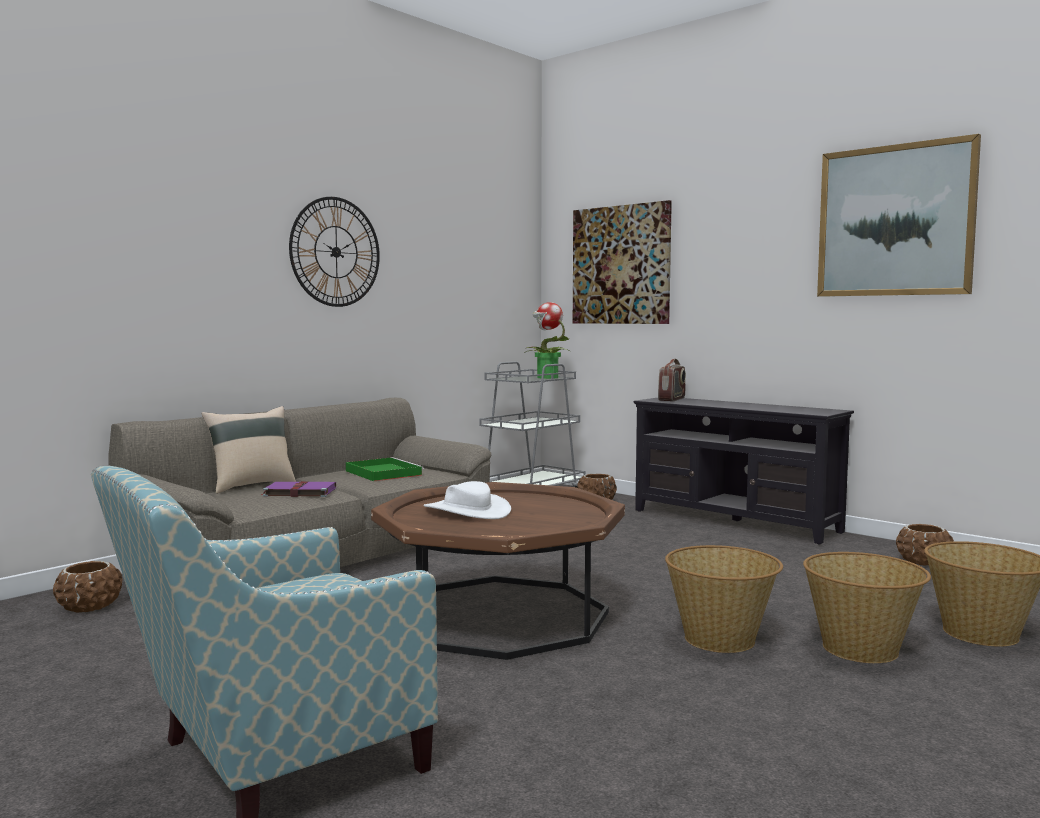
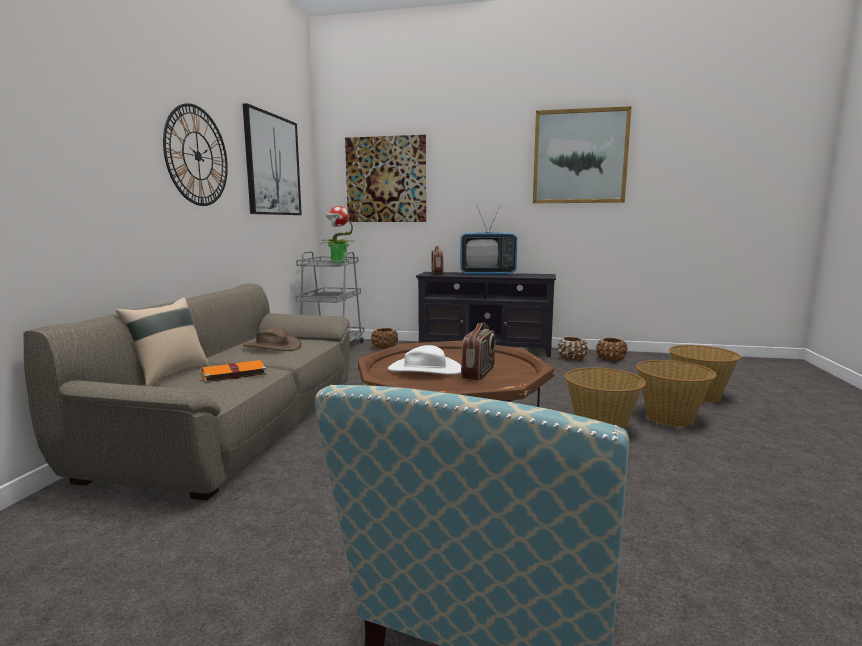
camera: 30 degrees left, 5 degrees up
brown planter [53,561,122,613] -> brown planter moved to [558,337,588,360]
purple book [261,481,336,497] -> orange book [200,360,267,383]
green tray [346,457,424,481] -> brown hat [243,327,302,351]
none -> picture [243,103,302,215]
none -> television [460,205,517,275]
none -> radio [461,322,495,380]

